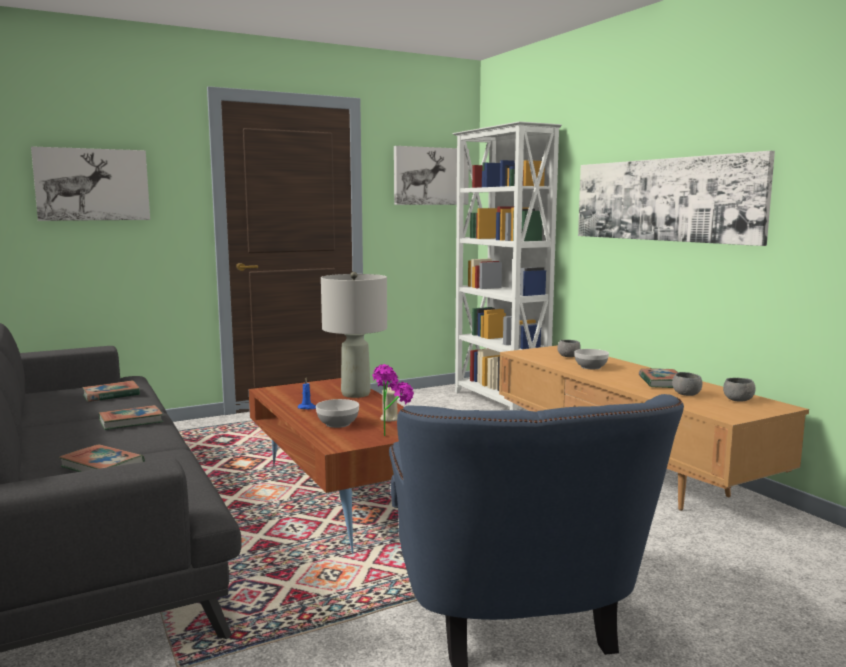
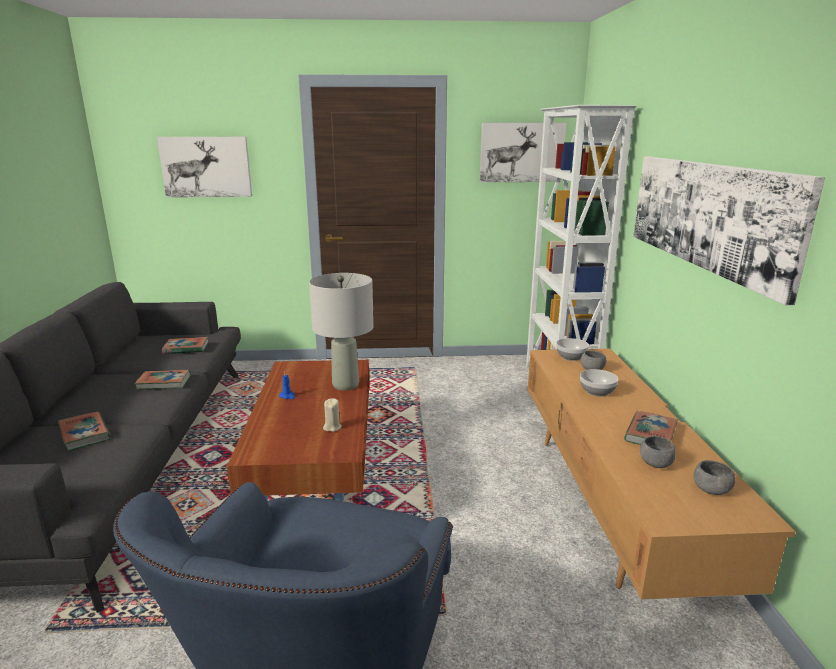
camera: 25 degrees right, 10 degrees up
bowl [316,399,359,428] -> bowl moved to [556,338,589,361]
potted plant [373,364,414,436] -> none

